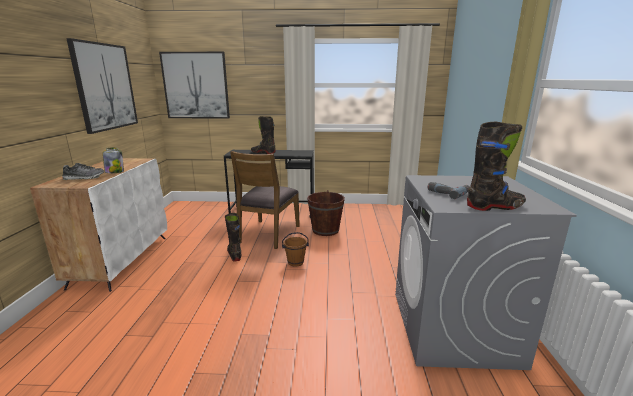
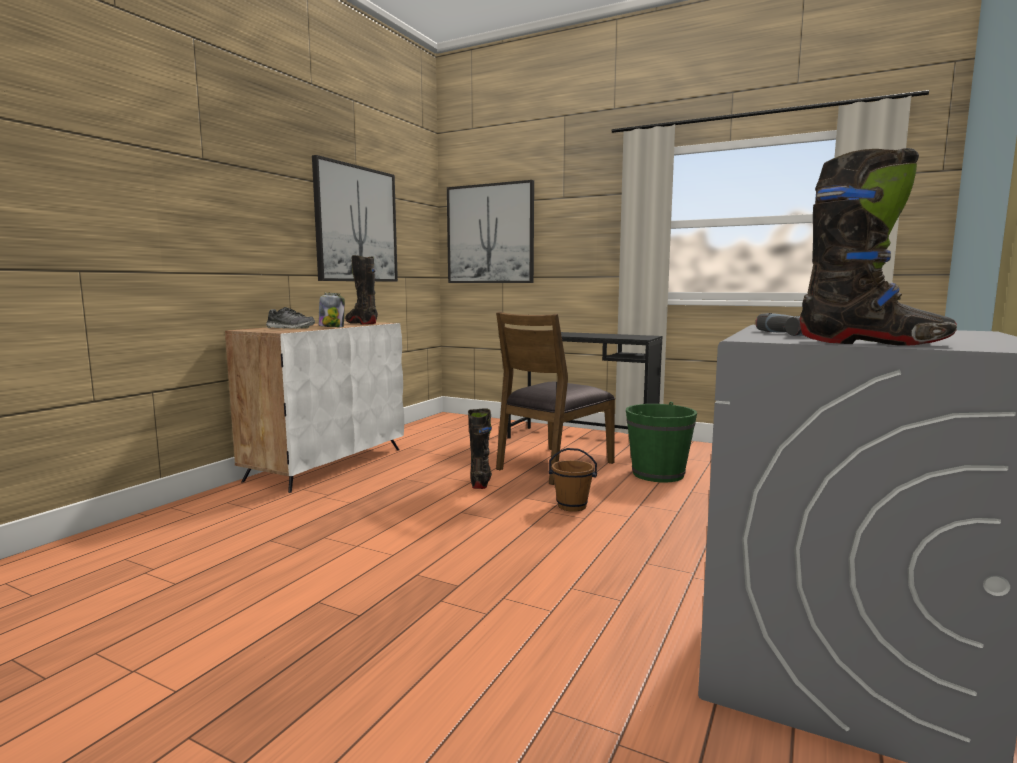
camera: 25 degrees right, 10 degrees down
black boot [251,116,276,154] -> black boot moved to [345,255,378,324]
brown bucket [307,190,345,236] -> green bucket [626,402,697,483]

